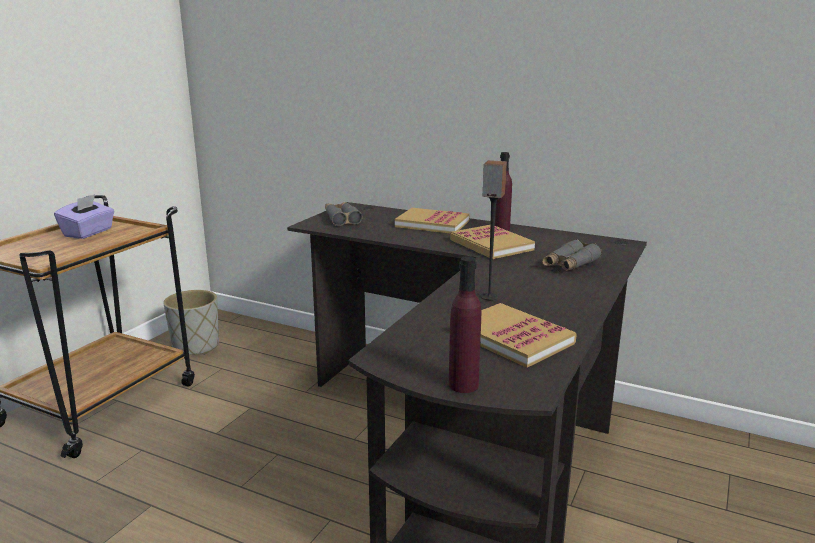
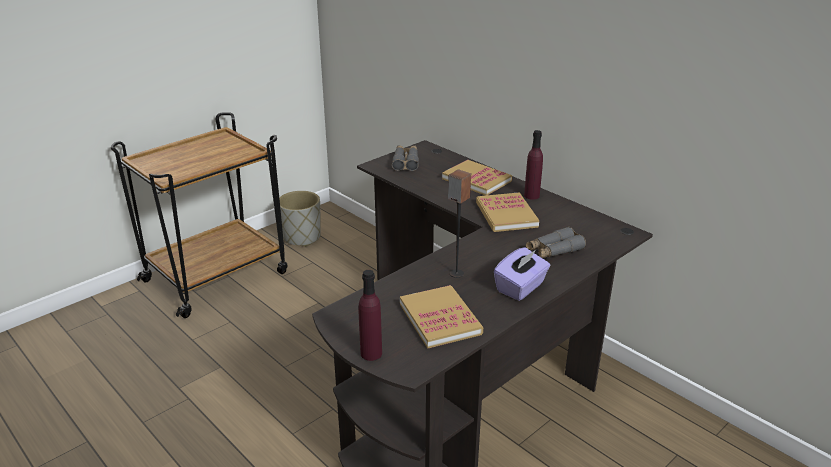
camera: 20 degrees right, 10 degrees up
purple tissue box [54,194,114,239] -> purple tissue box moved to [494,247,550,301]

